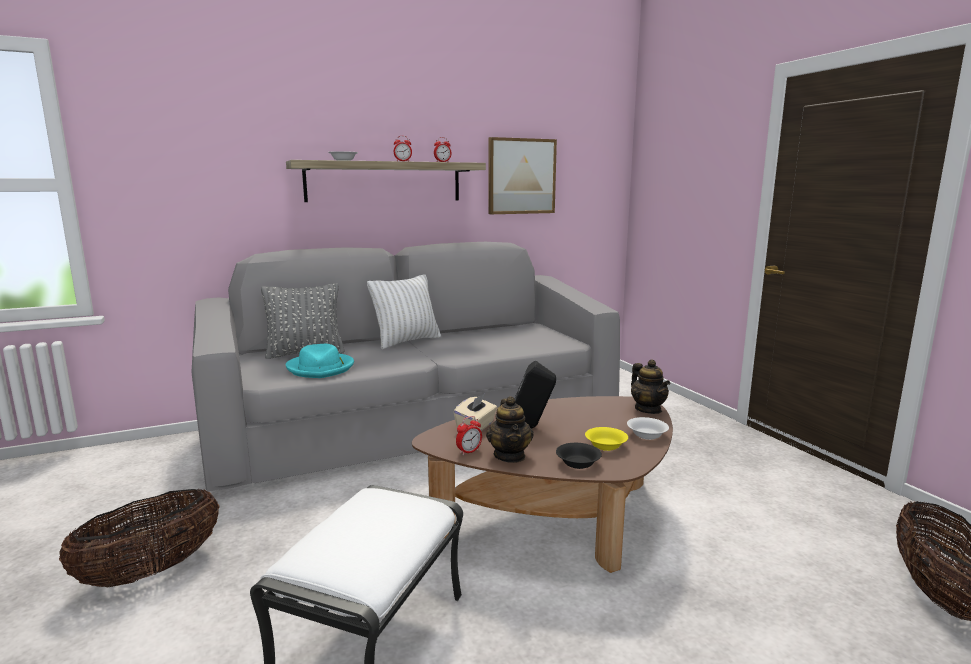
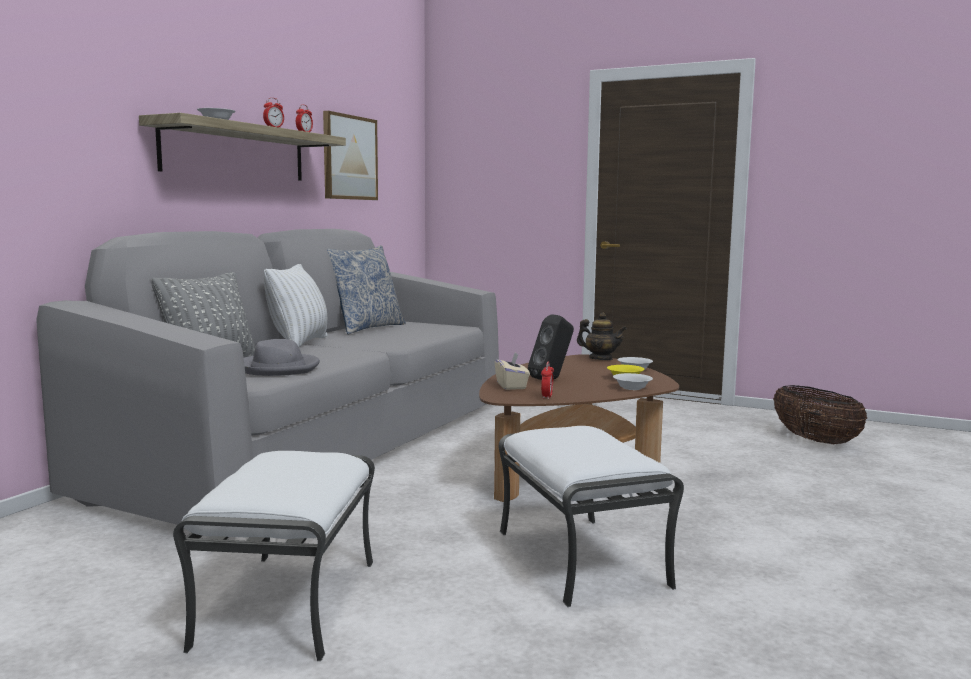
camera: 40 degrees left, 5 degrees down
basket [59,488,219,587] -> white ottoman [173,451,375,661]
turquoise hat [286,344,354,378] -> grey hat [244,339,320,376]
teapot [486,396,534,463] -> none
black bowl [556,443,602,469] -> white bowl [613,373,653,390]
none -> pillow [327,245,406,334]

